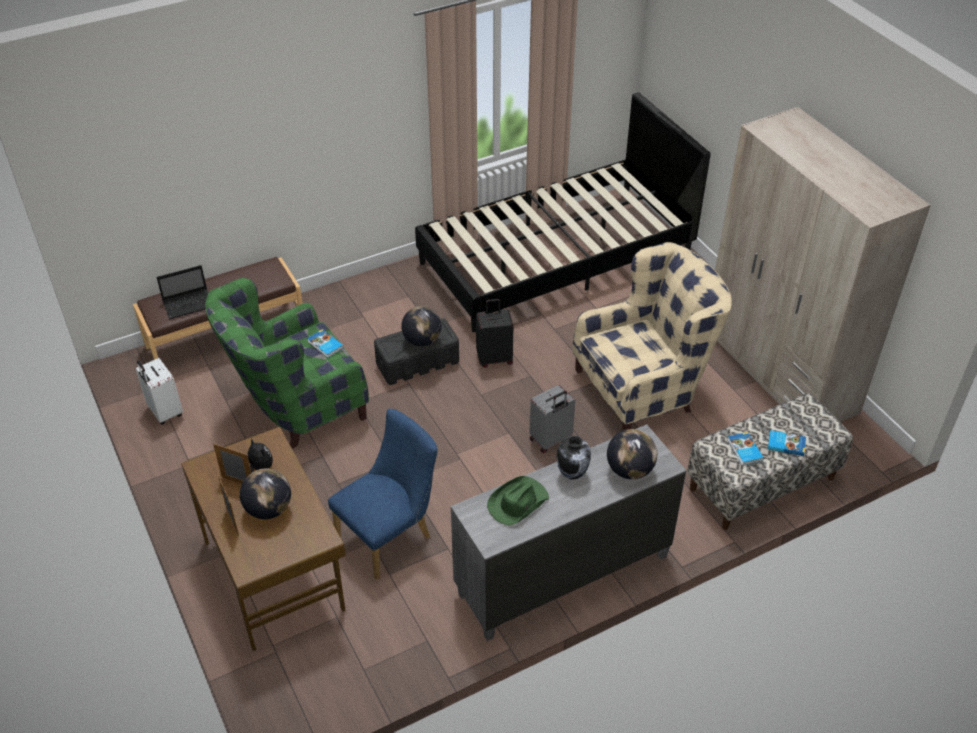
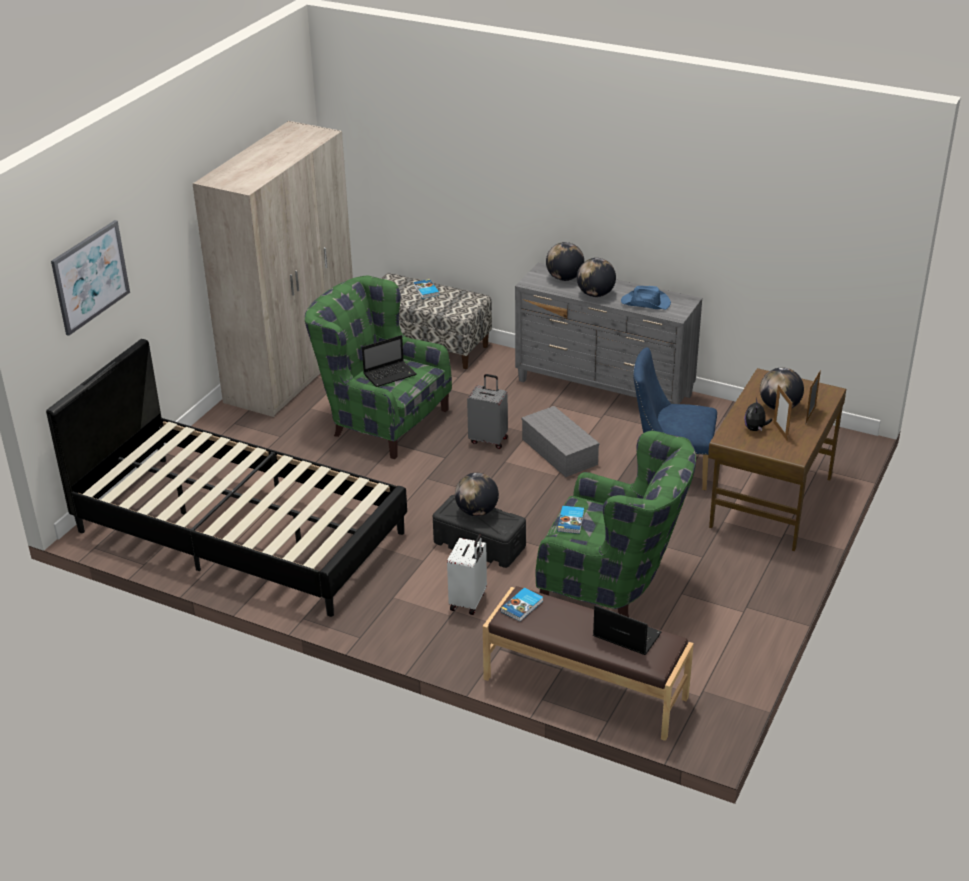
camera: 125 degrees left, 10 degrees down
white suitcase [136,358,183,425] -> white suitcase moved to [447,534,487,615]
black suitcase [476,299,513,368] -> none
green hat [487,476,549,525] -> blue hat [621,286,671,310]
vase [557,436,591,480] -> globe [577,258,616,297]
beige armchair [573,242,732,431] -> green armchair [305,275,452,459]
book [728,432,764,466] -> book moved to [500,587,543,622]
none -> picture [51,220,130,336]
none -> laptop [362,335,417,387]
none -> grey storage box [522,406,599,477]

